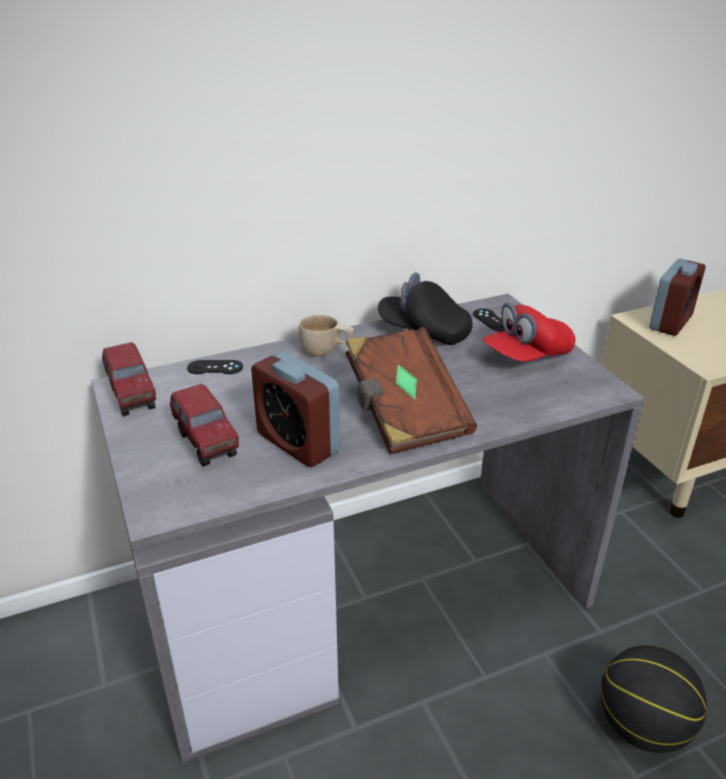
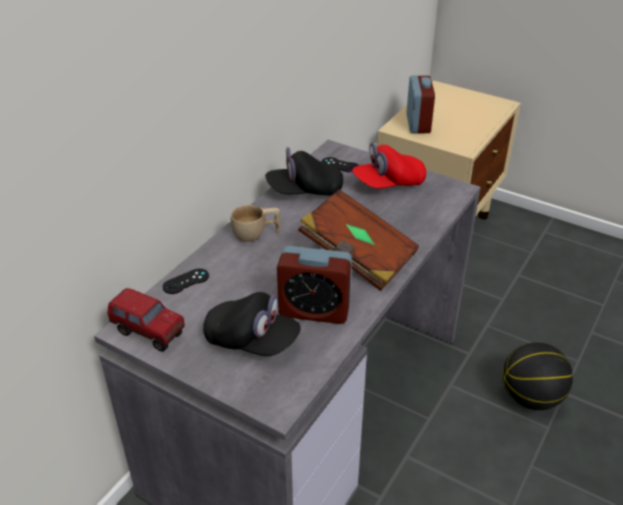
camera: 35 degrees left, 5 degrees up
toy truck [170,384,239,466] -> black cap [203,292,301,356]
red cap [483,302,576,362] -> red cap turned 45 degrees clockwise [352,142,426,189]

